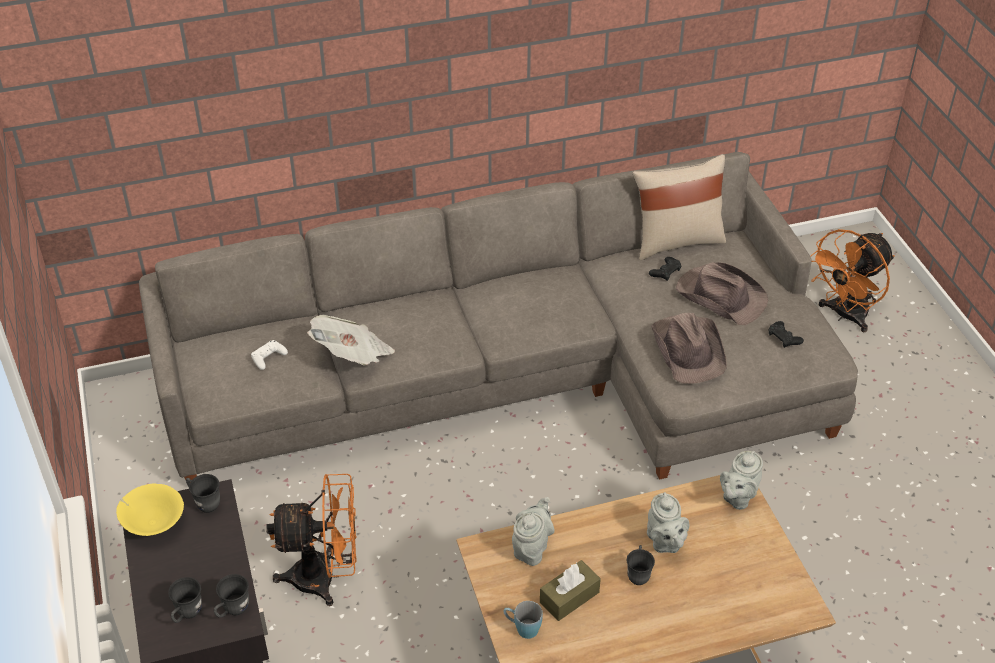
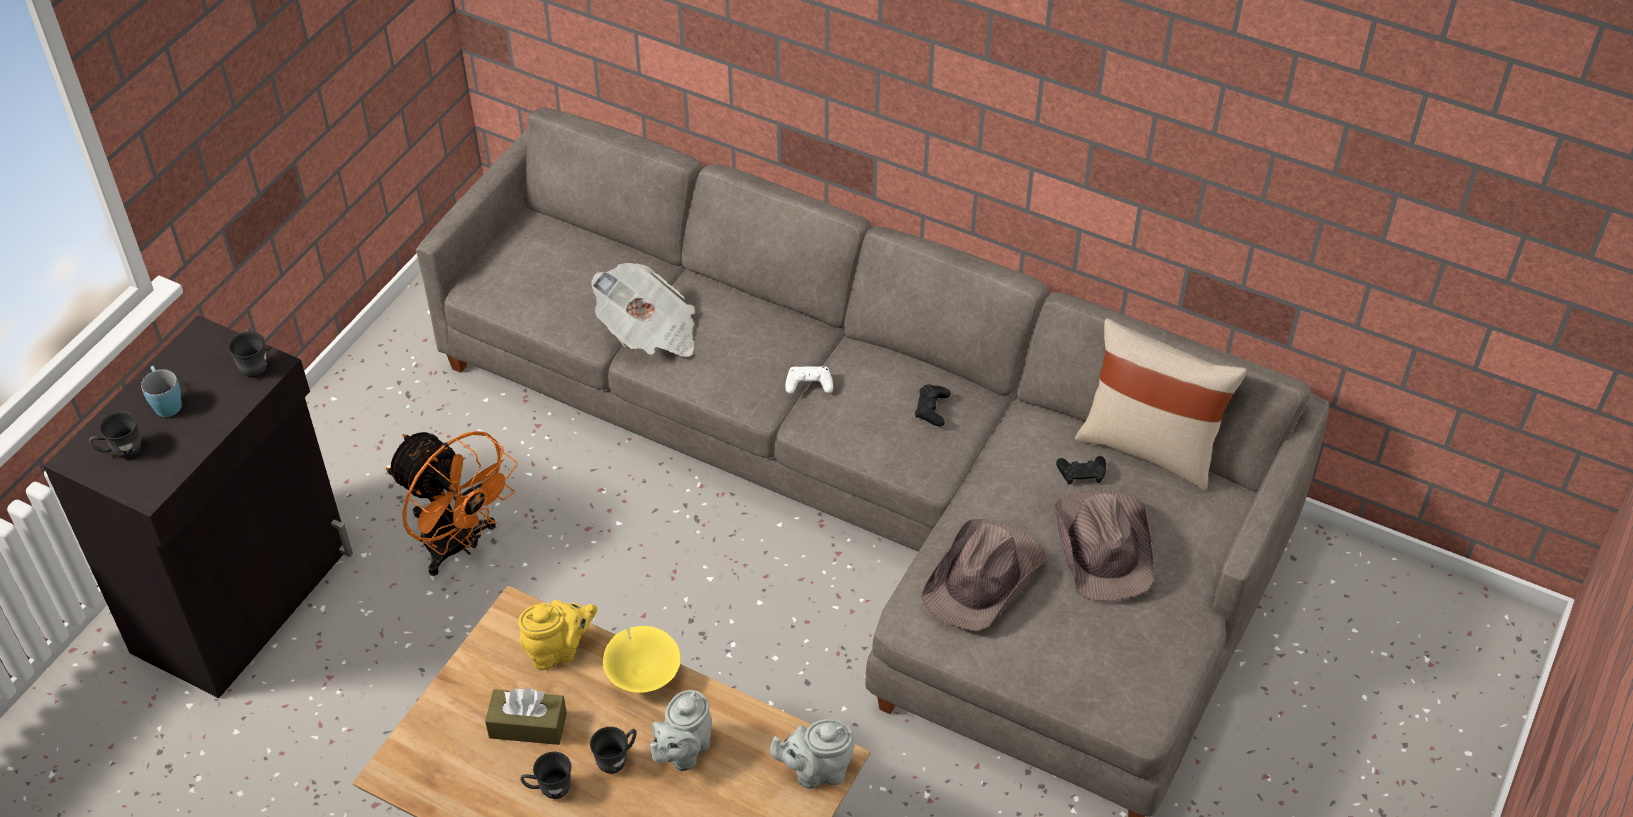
camera: 45 degrees right, 5 degrees up
yellow bowl [116,484,184,536] -> yellow bowl moved to [603,626,681,693]
grey mug [214,574,249,618] -> grey mug moved to [520,752,571,799]
white game controller [251,340,288,370] -> white game controller moved to [785,366,833,394]
blue mug [503,601,543,639] -> blue mug moved to [141,366,181,417]
grey teapot [512,497,555,566] -> yellow teapot [518,600,597,670]
black game controller [769,321,804,348] -> black game controller moved to [915,384,951,427]
orange fan [810,229,895,332] -> none

